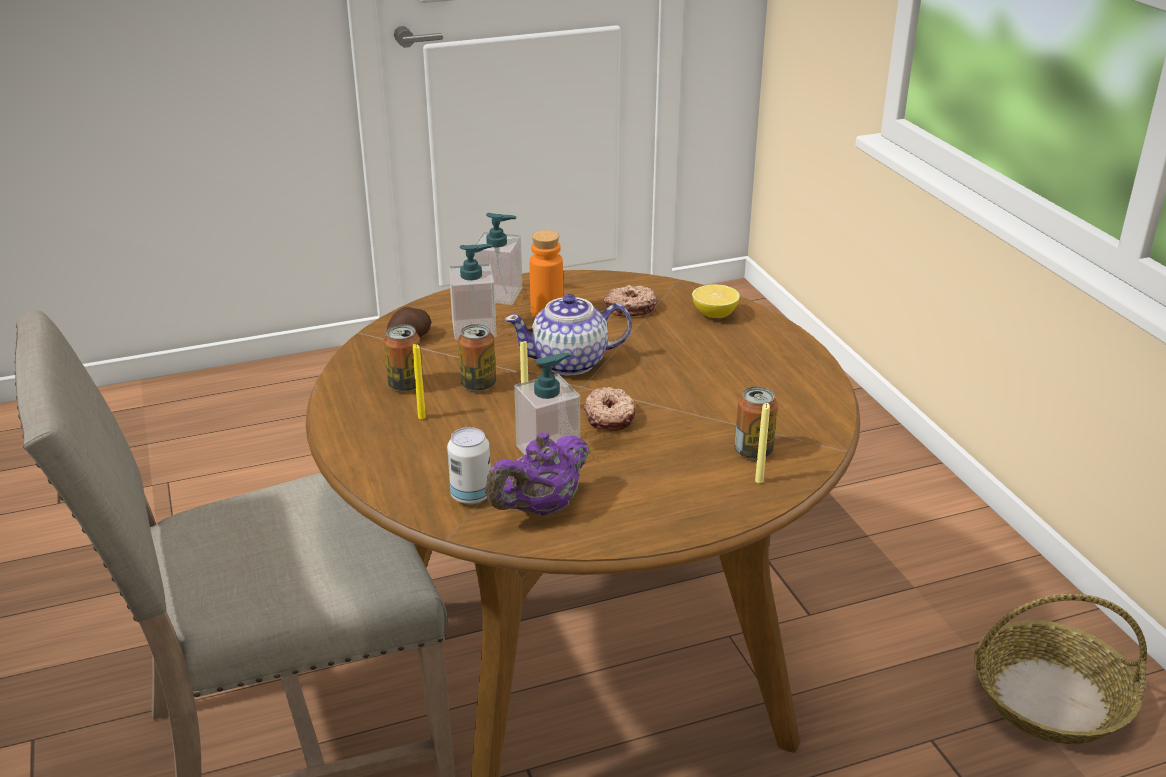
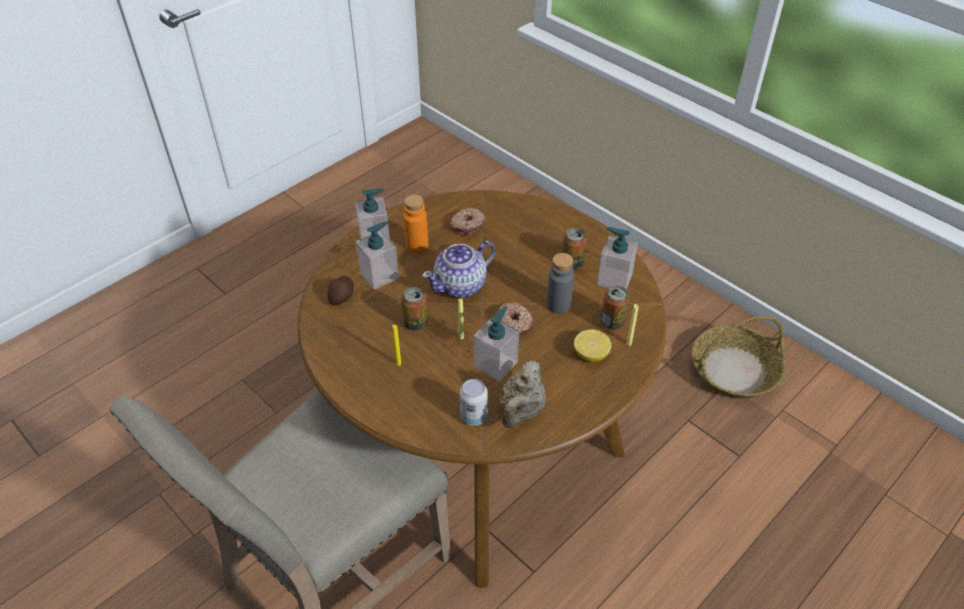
camera: 25 degrees left, 15 degrees up
can [383,325,423,392] -> can moved to [562,228,587,270]
purple teapot [485,432,589,516] -> beige teapot [499,360,546,428]
lemon [692,284,740,318] -> lemon moved to [574,329,611,362]
none -> grey bottle [547,253,574,314]
none -> soap dispenser [597,227,638,290]

